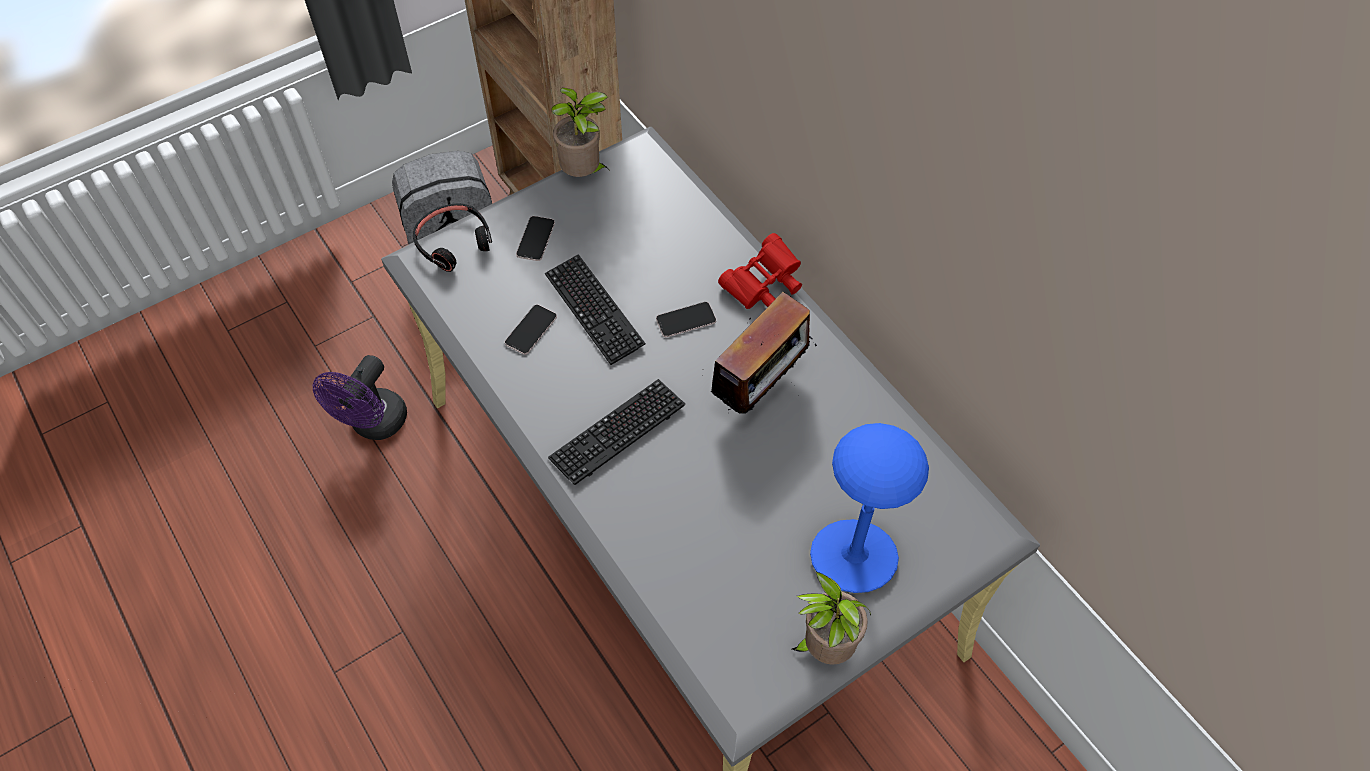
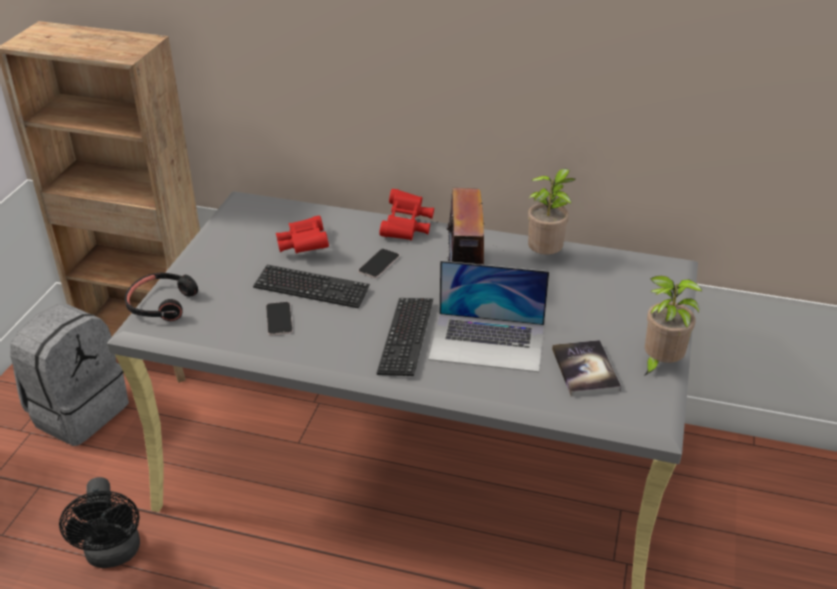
camera: 40 degrees left, 20 degrees down
purple fan [313,355,407,440] -> black fan [59,477,140,568]
phone [516,216,555,261] -> none
potted plant [551,88,609,177] -> potted plant moved to [528,168,575,255]
blue table lamp [810,423,929,593] -> none
none -> red binoculars [276,216,329,253]
none -> laptop [428,261,549,372]
none -> book [552,340,621,396]

